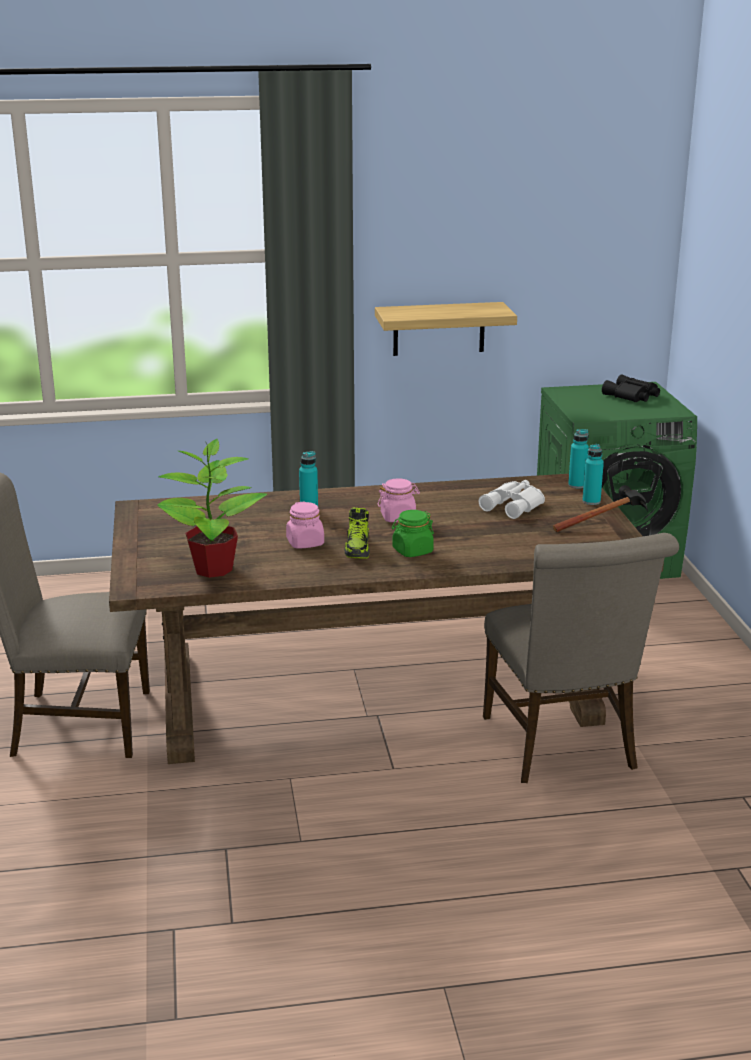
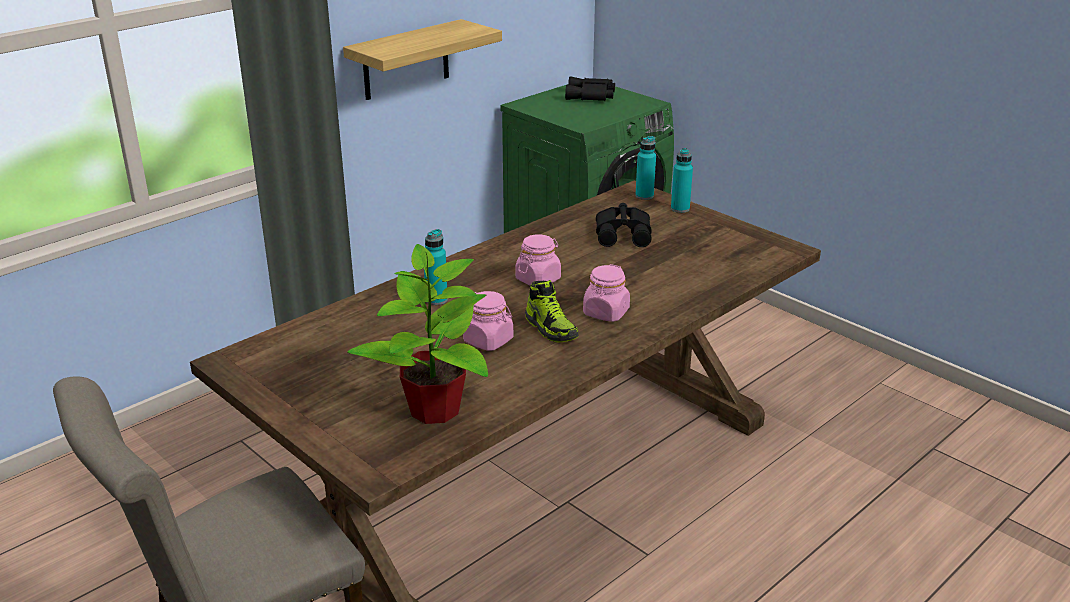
camera: 35 degrees left, 5 degrees up
green jar [392,510,434,557] -> pink jar [583,264,630,322]
white binoculars [479,480,545,519] -> black binoculars [596,203,652,247]
beige chair [483,533,679,783] -> none
hammer [553,485,648,532] -> none

